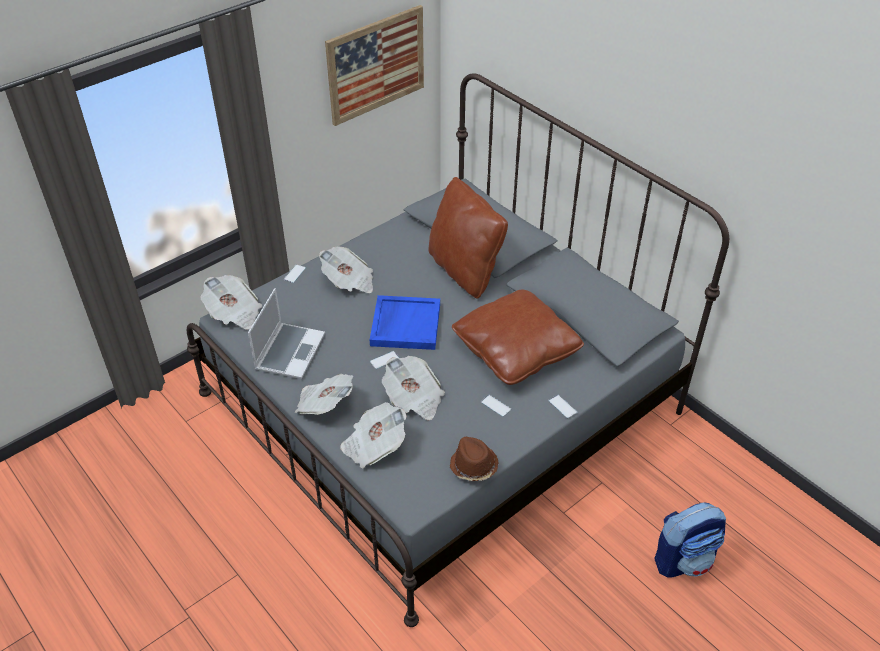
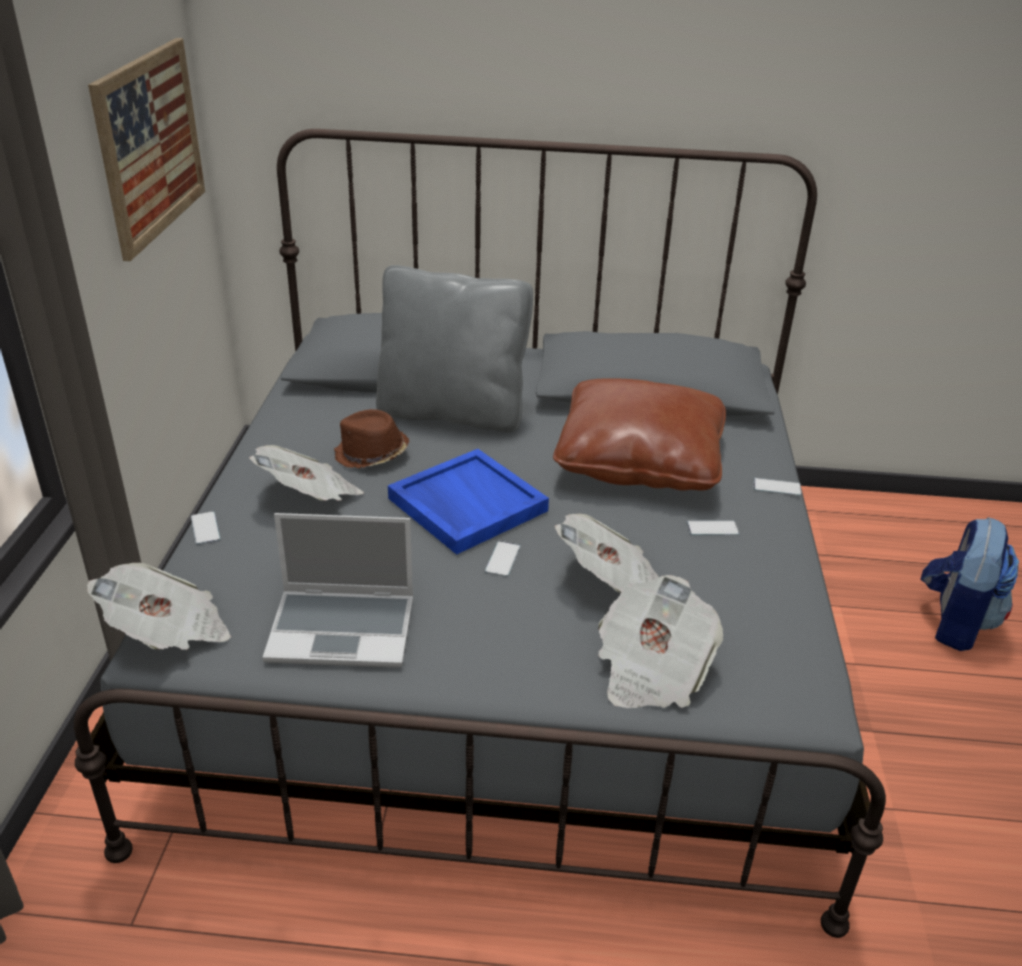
camera: 45 degrees left, 10 degrees down
laptop [248,288,325,379] -> laptop turned 120 degrees clockwise [263,513,413,668]
newspaper [295,374,353,415] -> none
brown pillow [429,177,508,299] -> grey pillow [376,265,533,433]
brown hat [450,437,499,481] -> brown hat moved to [334,409,409,469]

